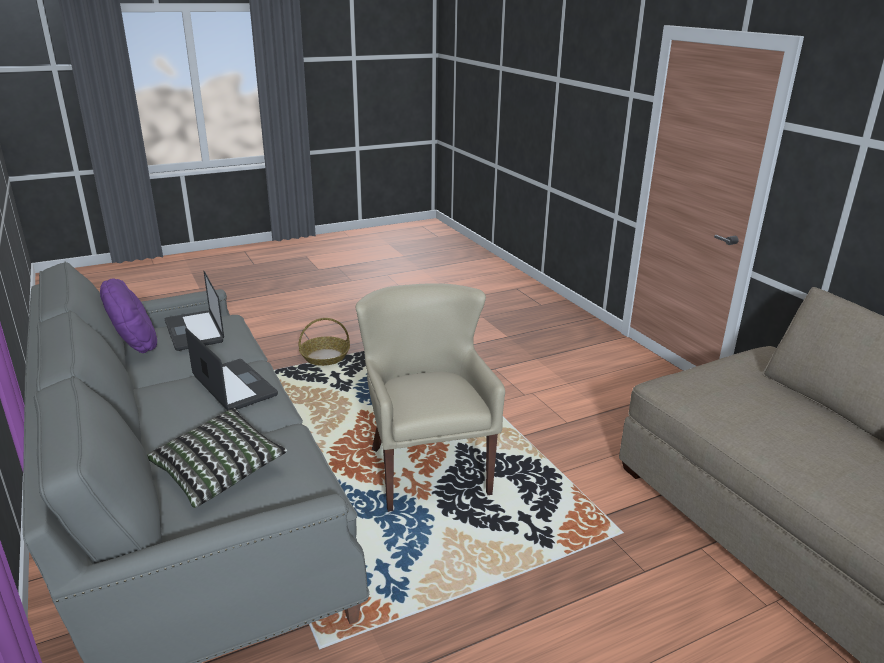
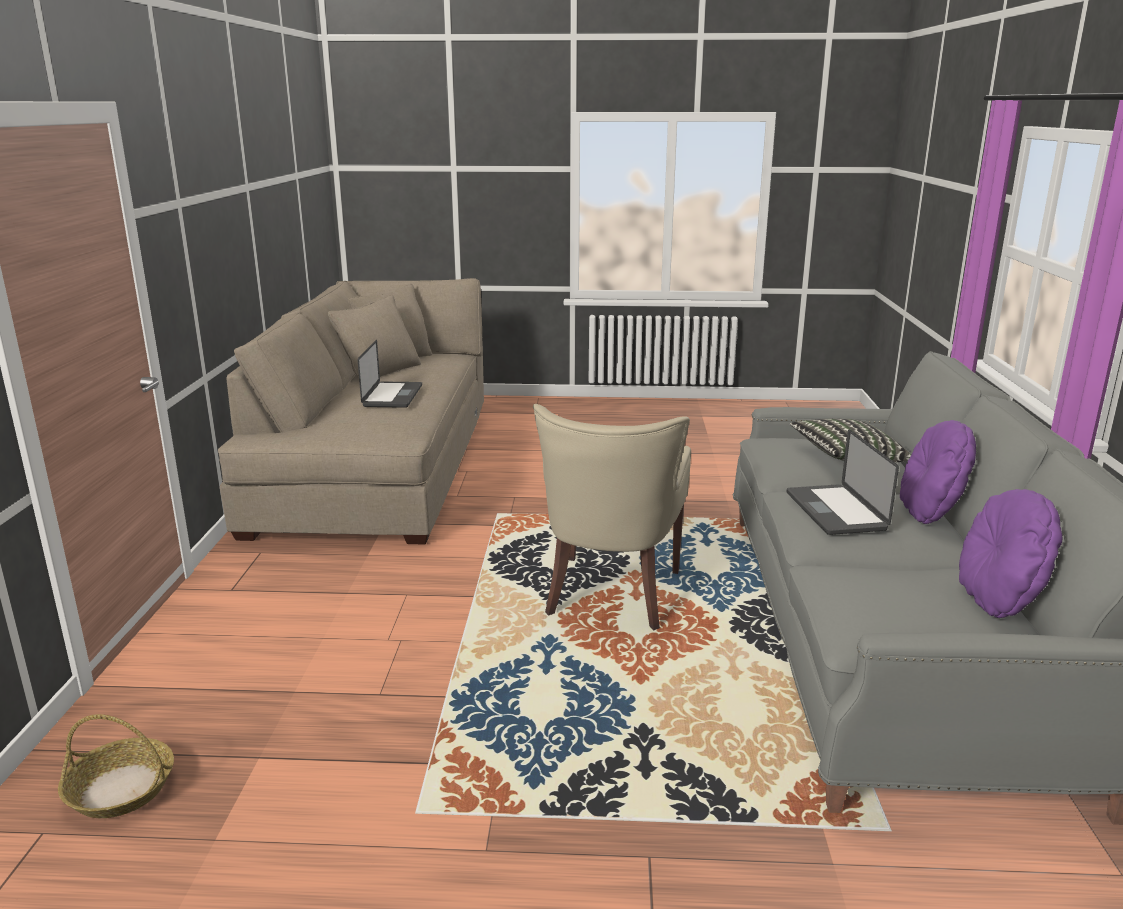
camera: 150 degrees left, 5 degrees down
laptop [165,271,224,351] -> laptop moved to [358,340,422,408]
basket [299,318,350,366] -> basket moved to [58,714,174,818]
none -> purple pillow [900,420,976,524]

